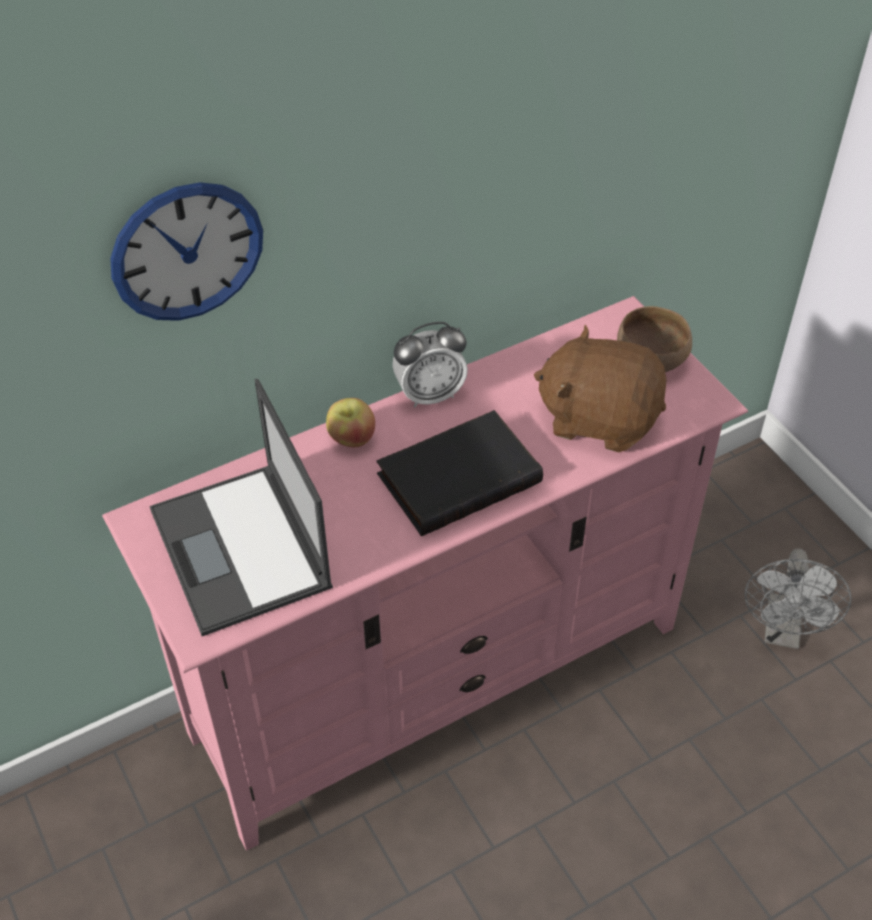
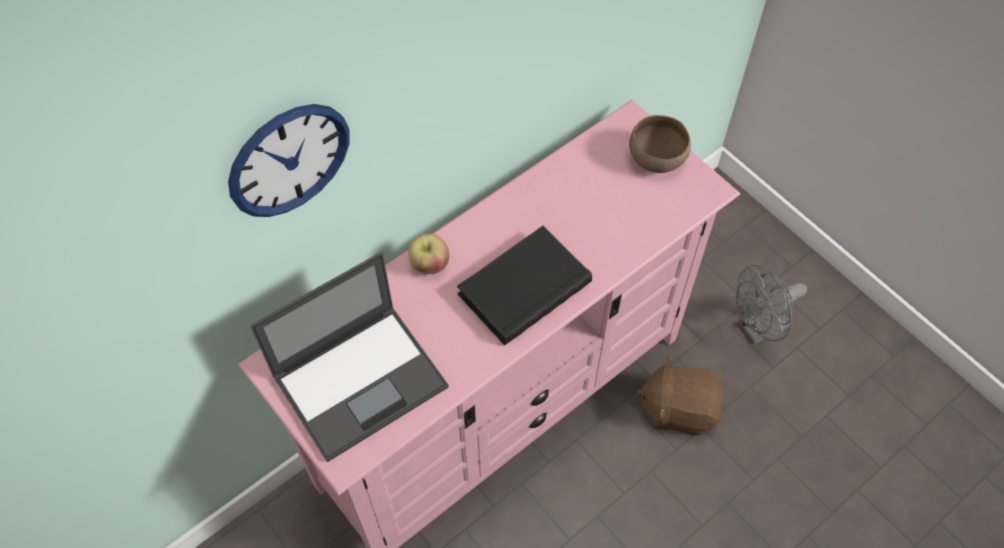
camera: 10 degrees left, 10 degrees up
laptop [150,379,333,636] -> laptop turned 90 degrees counterclockwise [250,252,449,462]
alarm clock [392,322,468,408] -> none
brown plush toy [534,325,667,452] -> brown plush toy moved to [637,356,725,435]
grey fan [745,549,852,649] -> grey fan turned 60 degrees clockwise [736,265,807,344]

